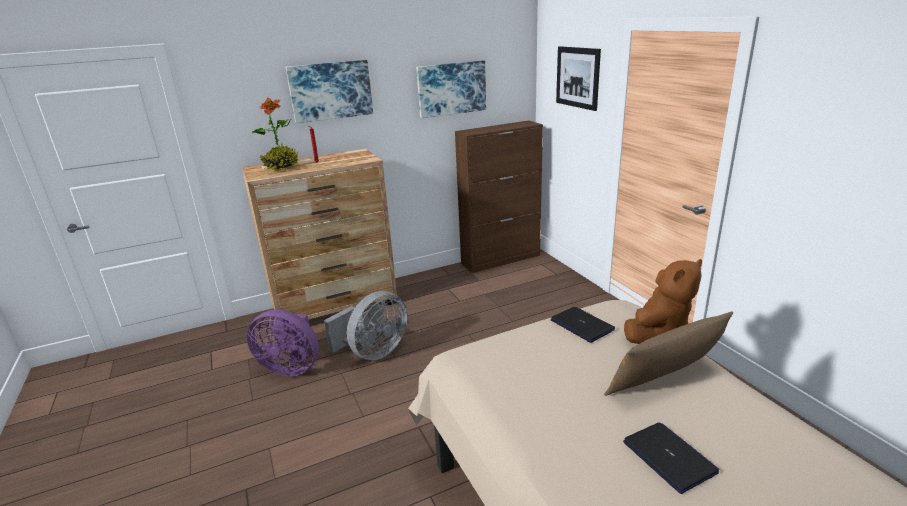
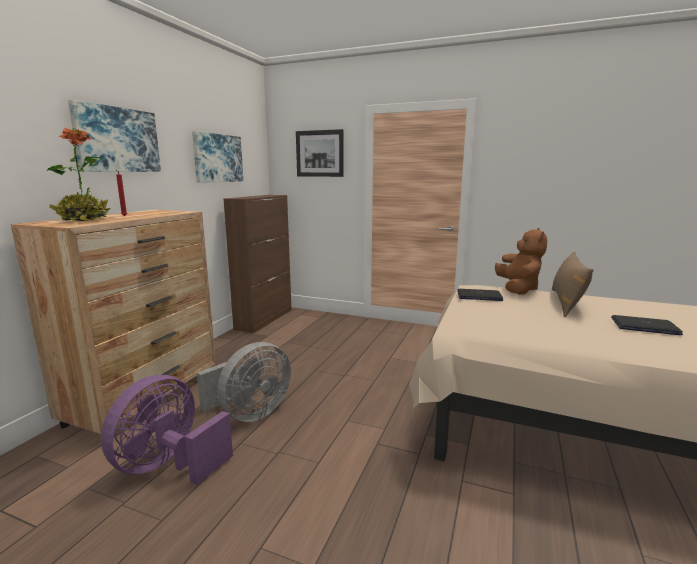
camera: 45 degrees left, 10 degrees down
purple fan [247,310,319,376] -> purple fan turned 150 degrees clockwise [101,375,233,485]
grey fan [324,291,407,360] -> grey fan turned 45 degrees clockwise [197,342,291,422]

